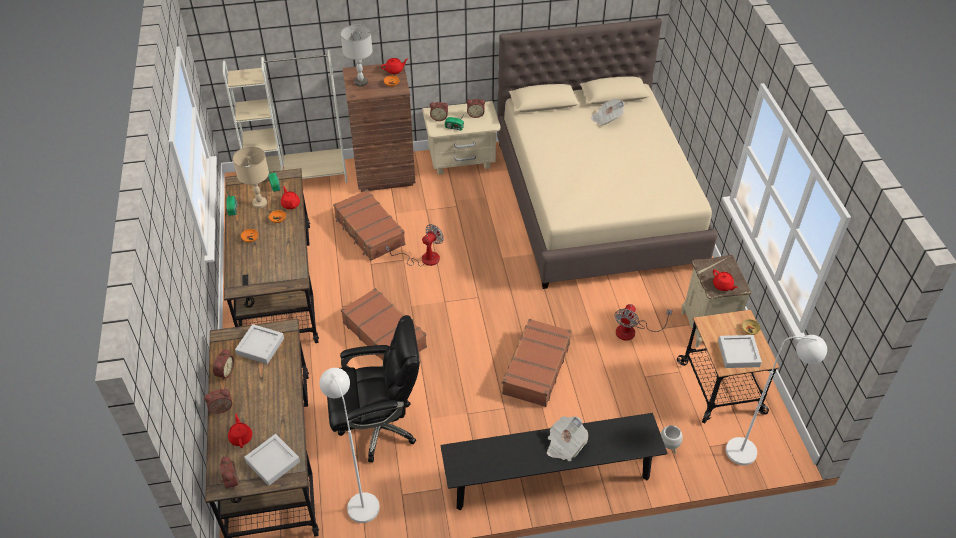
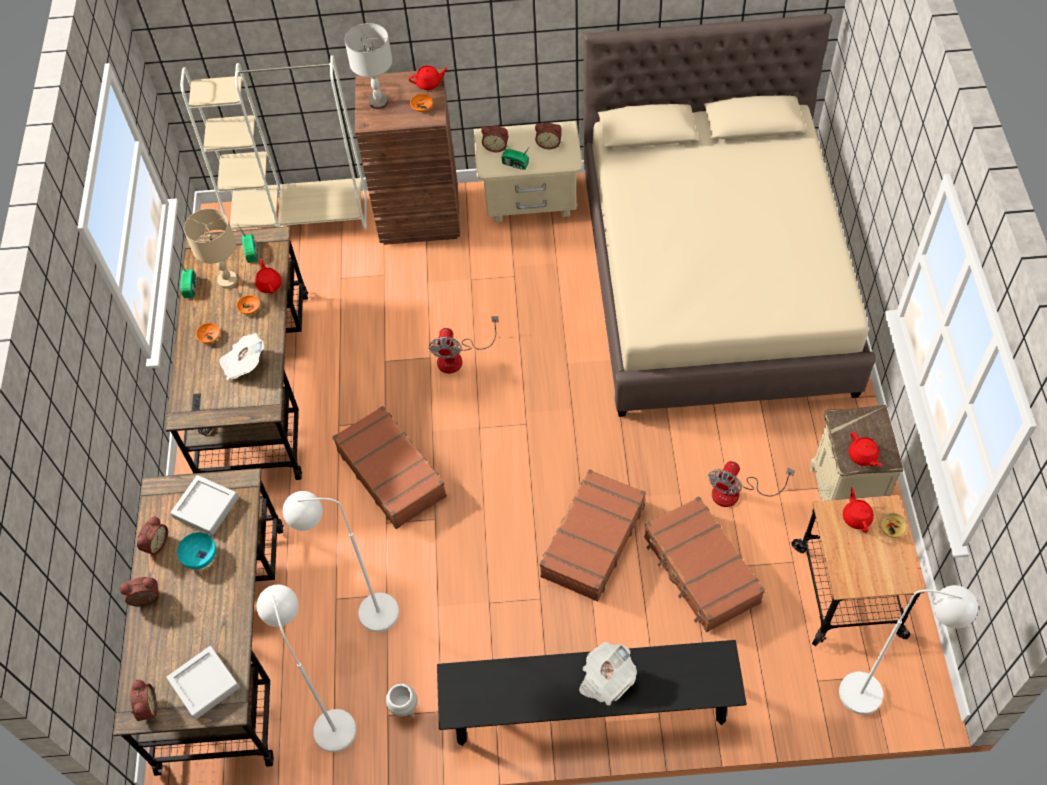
camera: 10 degrees right, 10 degrees up
red teapot [228,414,252,448] -> red teapot moved to [843,487,874,533]
black office chair [327,315,420,463] -> white floor lamp [283,491,399,632]
brown suitcase [333,190,405,261] -> brown suitcase moved to [644,496,765,632]
fan [385,224,444,267] -> fan turned 135 degrees clockwise [429,316,499,373]
newspaper [591,99,625,126] -> newspaper moved to [219,333,264,380]
white planter [661,425,683,454] -> white planter moved to [386,684,417,718]
grey tray [718,335,762,368] -> none
none -> turquoise bowl [177,532,216,569]

